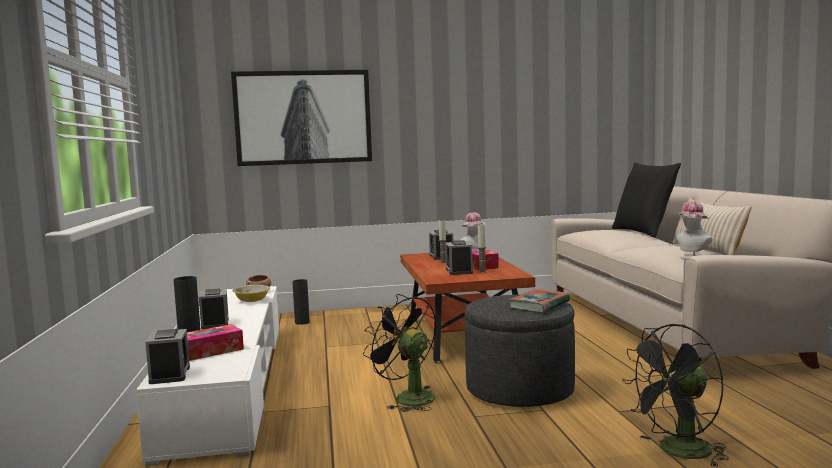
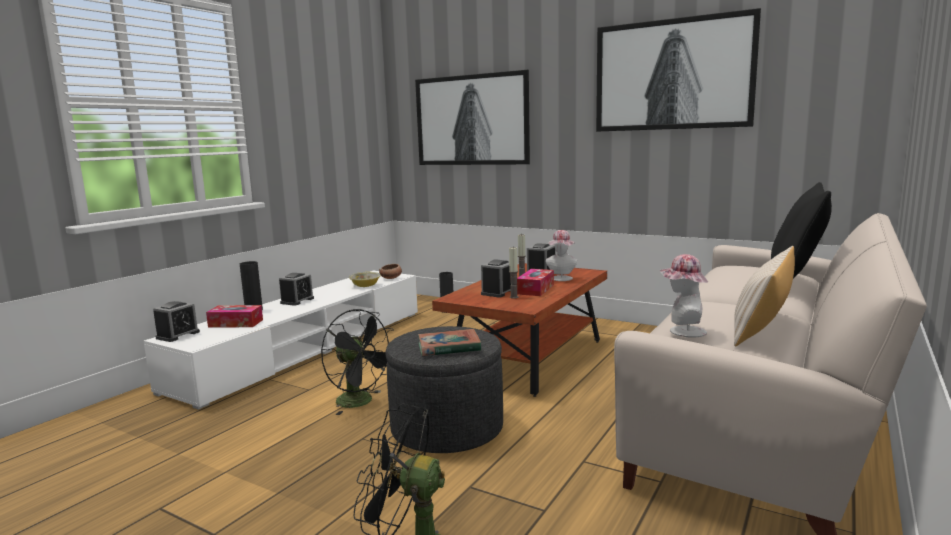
camera: 40 degrees right, 5 degrees up
black fan [363,294,436,412] -> black fan turned 135 degrees clockwise [321,309,394,415]
none -> picture [596,8,761,132]

